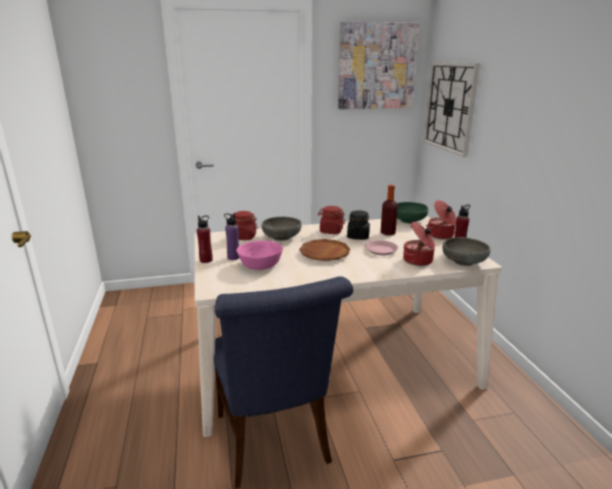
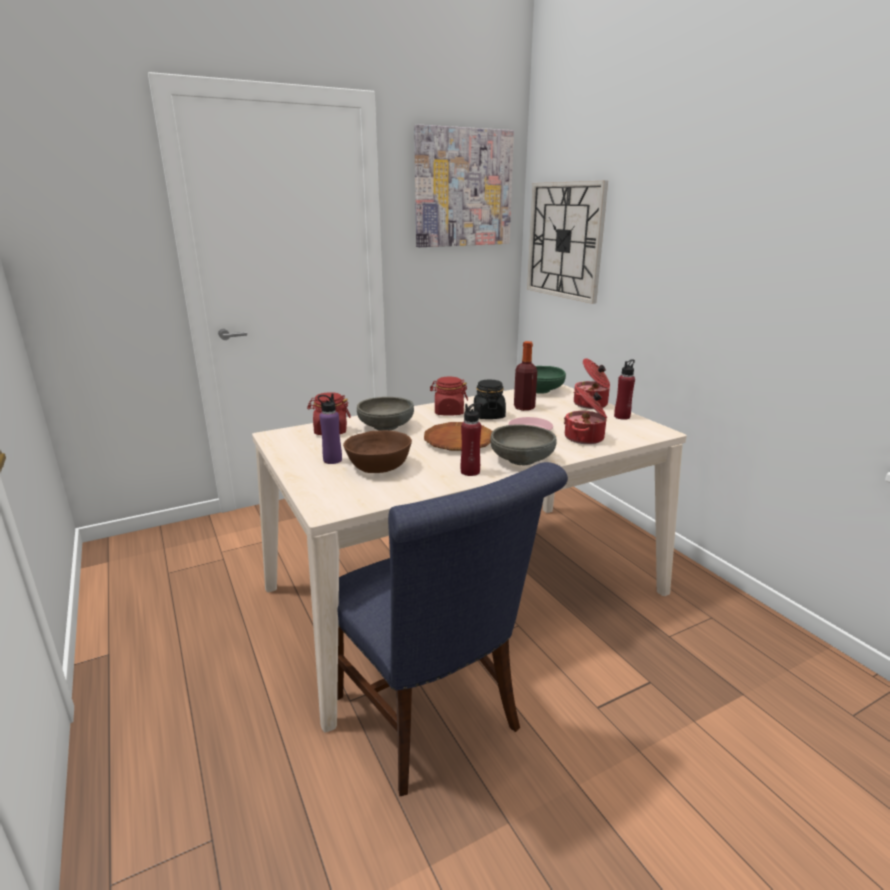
camera: 15 degrees left, 0 degrees up
red bottle [197,215,213,263] -> red bottle moved to [461,402,482,476]
pink bowl [237,240,283,270] -> brown bowl [343,430,412,473]
grey bowl [442,237,490,266] -> grey bowl moved to [490,424,557,465]

